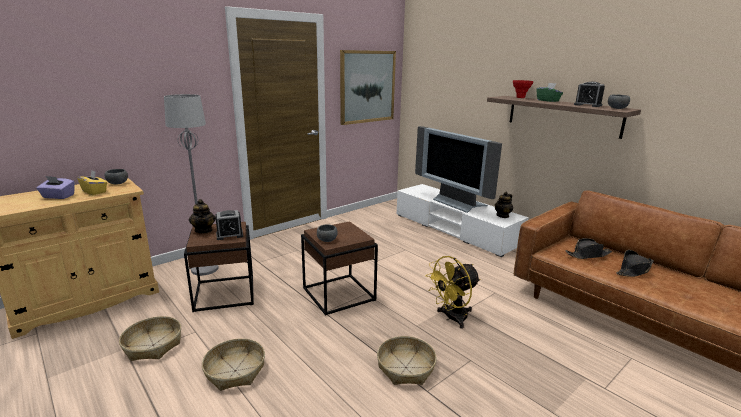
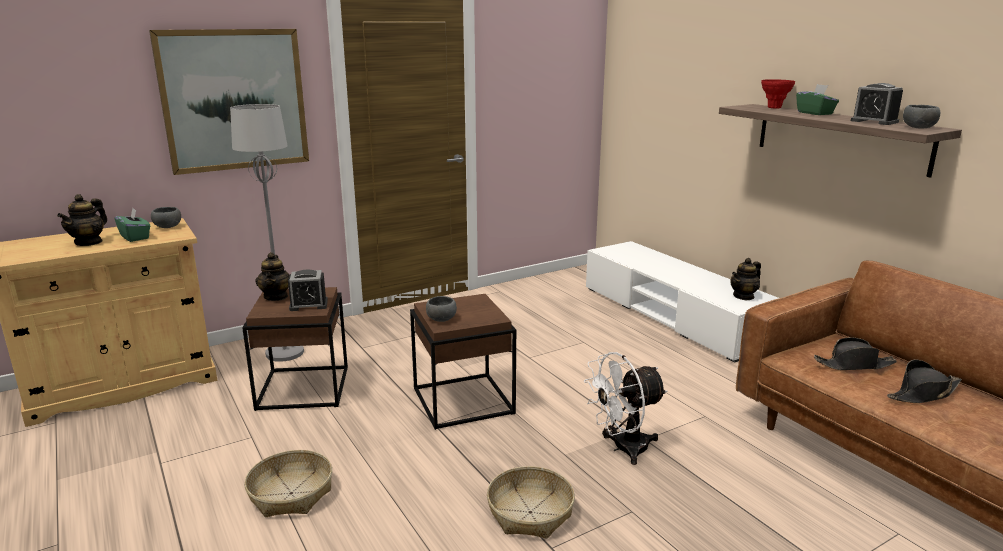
camera: 10 degrees right, 0 degrees up
purple tissue box [36,176,75,199] -> teapot [57,194,107,246]
yellow tissue box [77,171,107,195] -> green tissue box [114,208,150,242]
basket [119,316,181,361] -> none
picture [340,50,396,125] -> picture moved to [149,29,309,175]
television [415,126,502,213] -> none
yellow fan [426,256,481,329] -> white fan [584,352,667,465]

